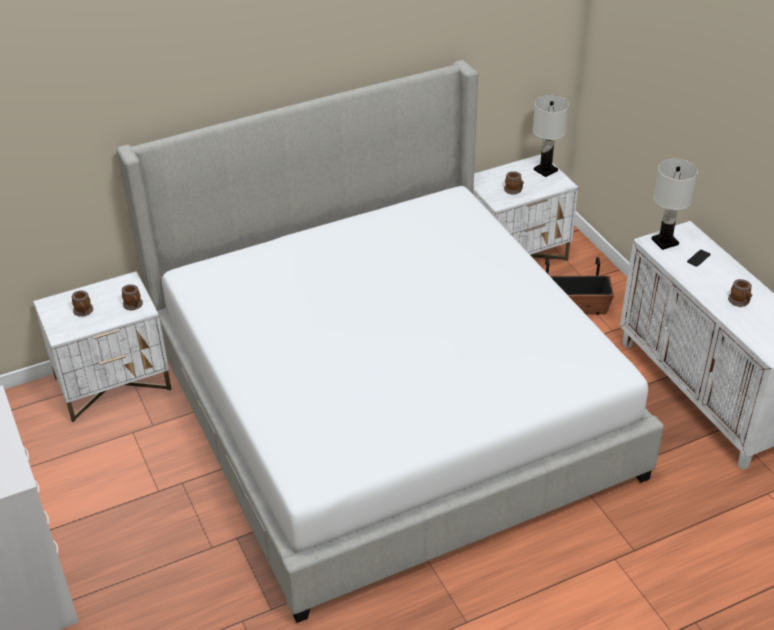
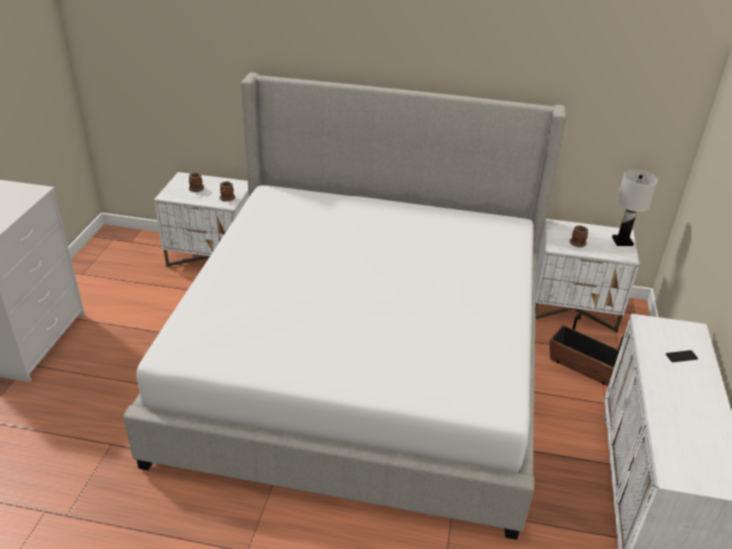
camera: 35 degrees right, 5 degrees down
white table lamp [652,159,698,250] -> none
mug [728,279,752,307] -> none

